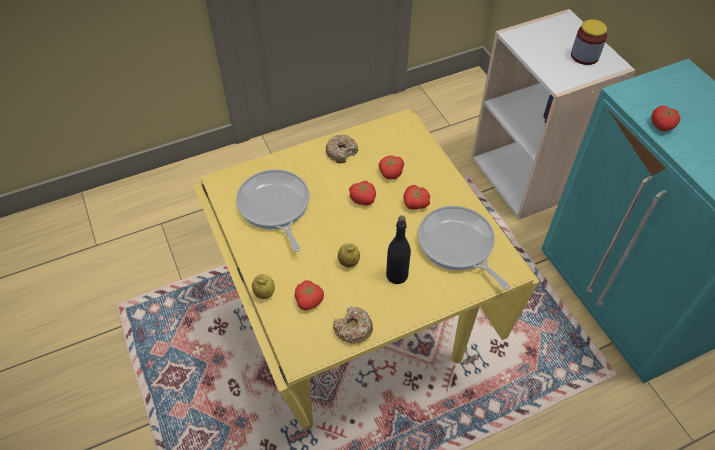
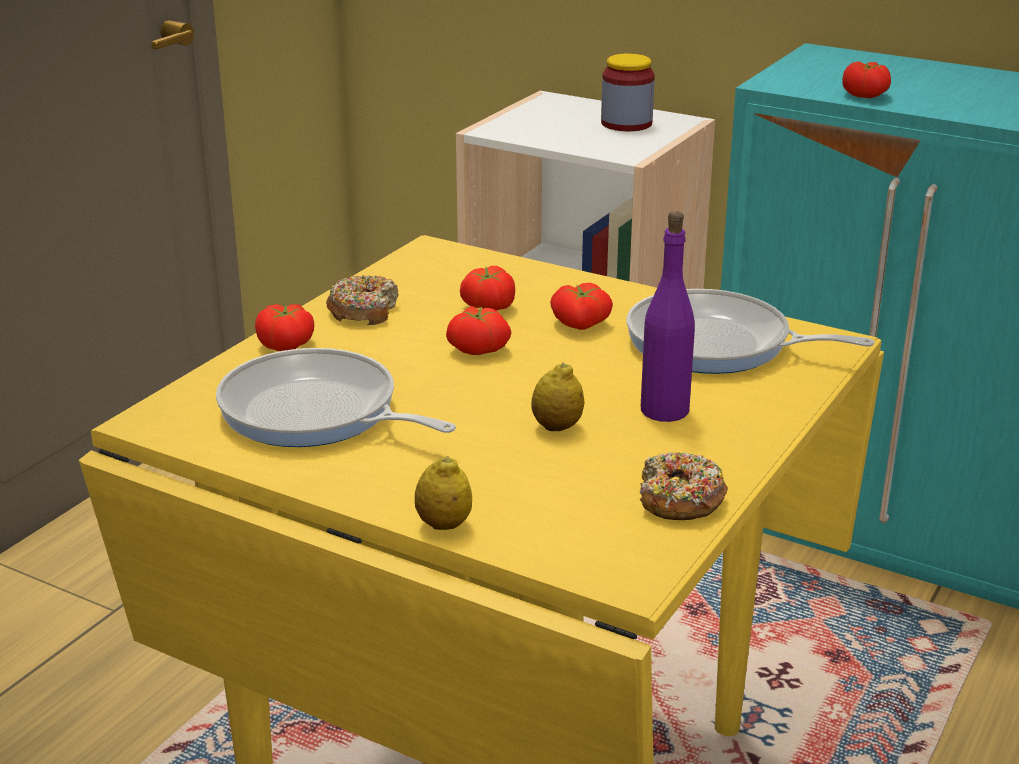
camera: 35 degrees left, 25 degrees down
tomato [295,280,324,310] -> tomato moved to [255,304,314,351]
black bottle [386,216,411,284] -> purple bottle [641,211,695,422]

